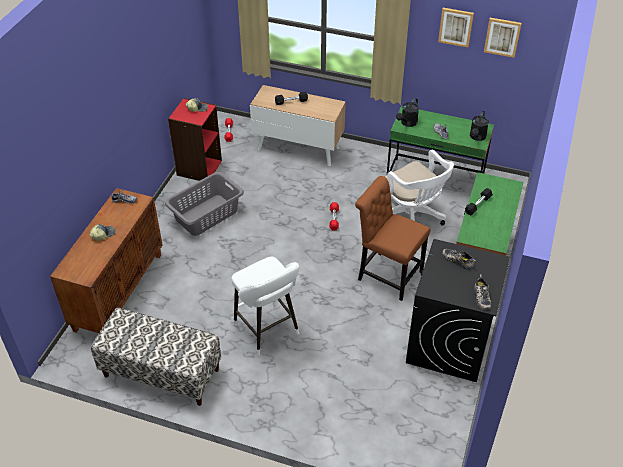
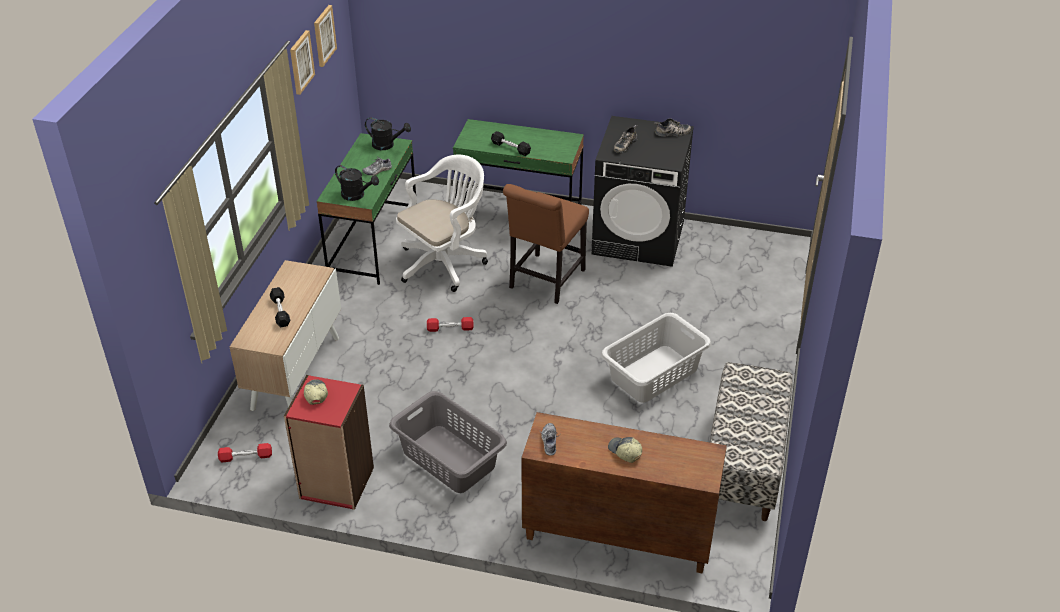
camera: 95 degrees left, 5 degrees down
white stool [232,256,299,356] -> grey laundry basket [601,313,711,403]

